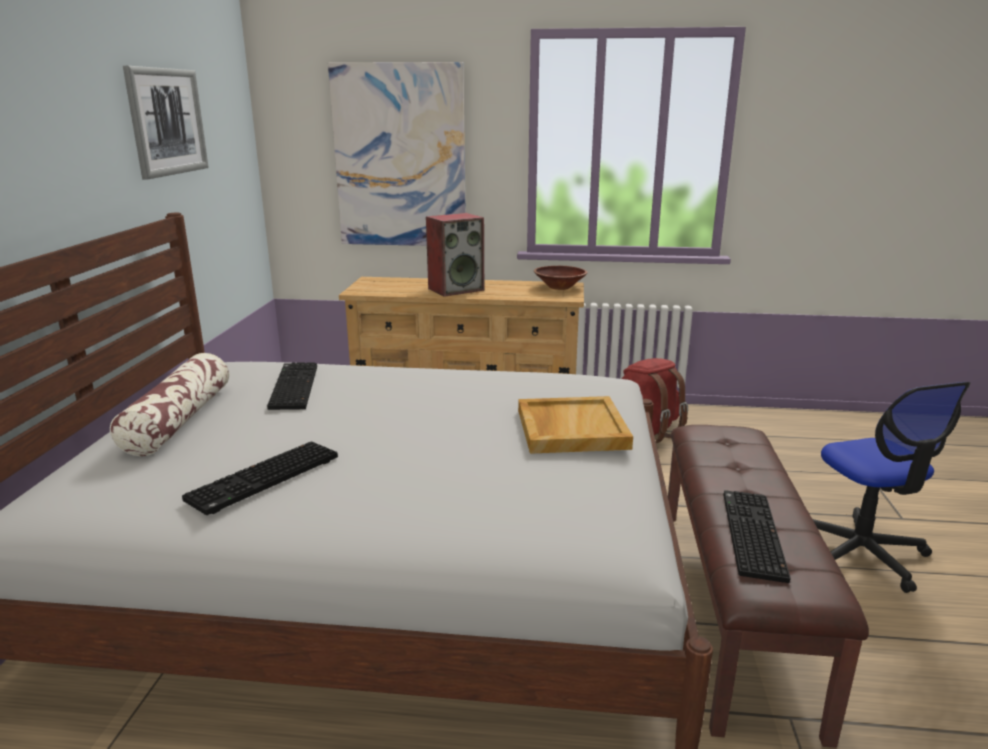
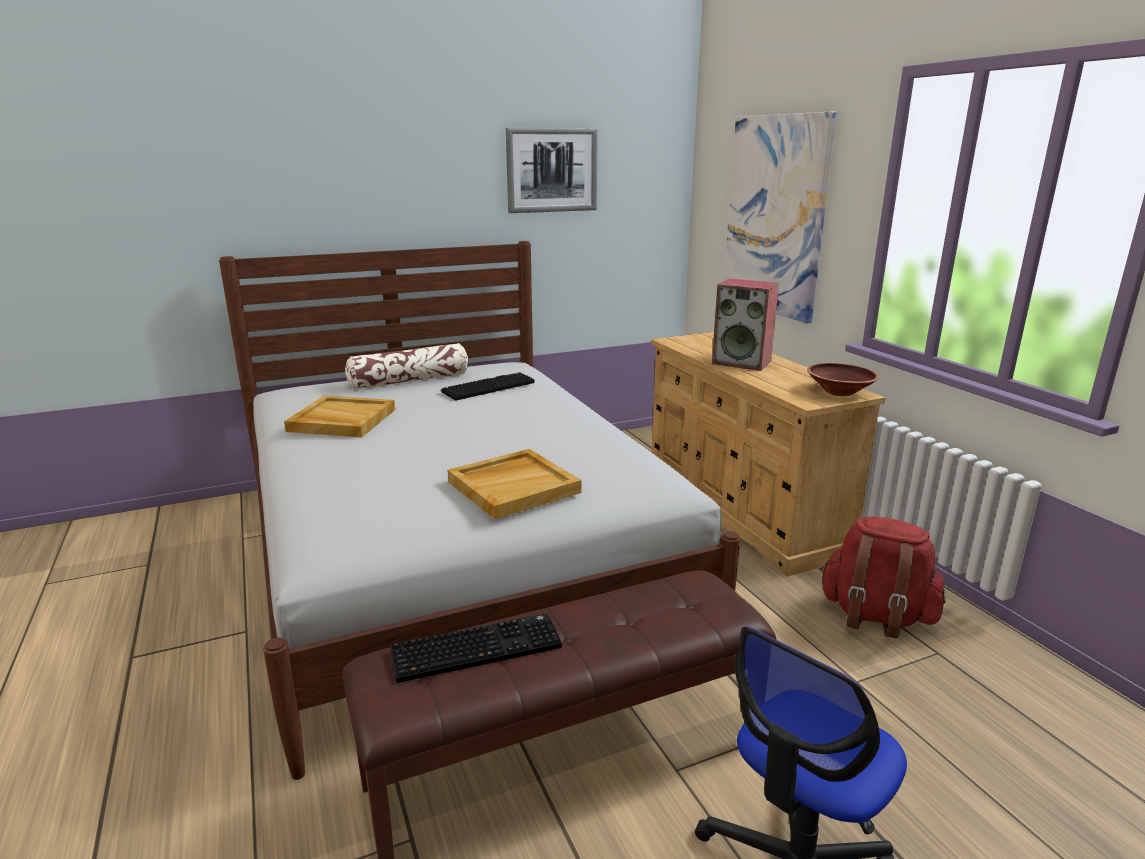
camera: 60 degrees right, 0 degrees up
keyboard [182,442,338,515] -> beige tray [284,396,395,437]

